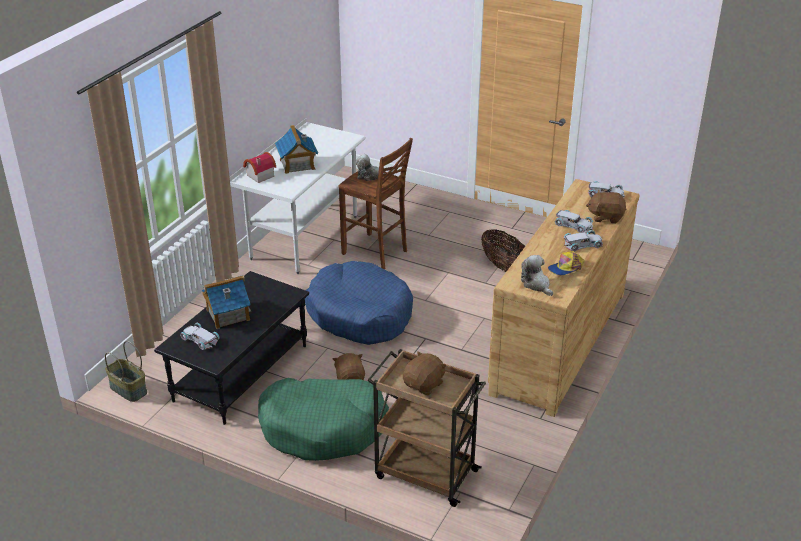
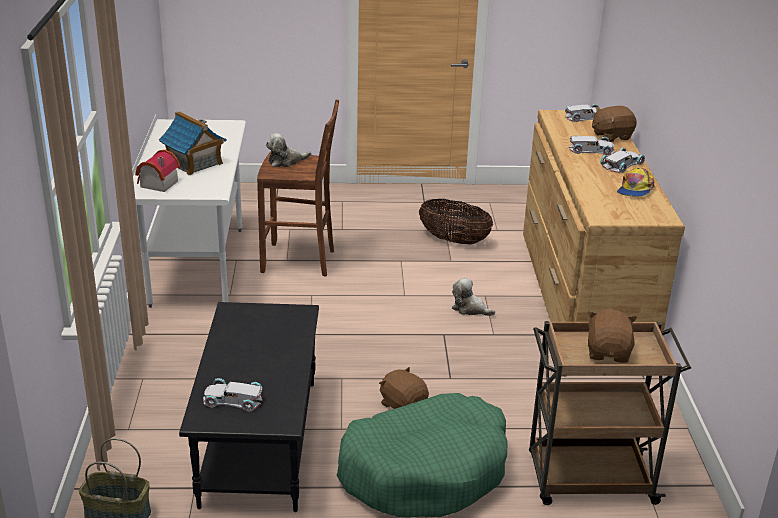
camera: 30 degrees left, 5 degrees down
toy house [202,275,251,329] -> none
blue dog bed [305,261,413,345] -> none
plush toy [521,255,553,296] -> plush toy moved to [452,278,495,316]

